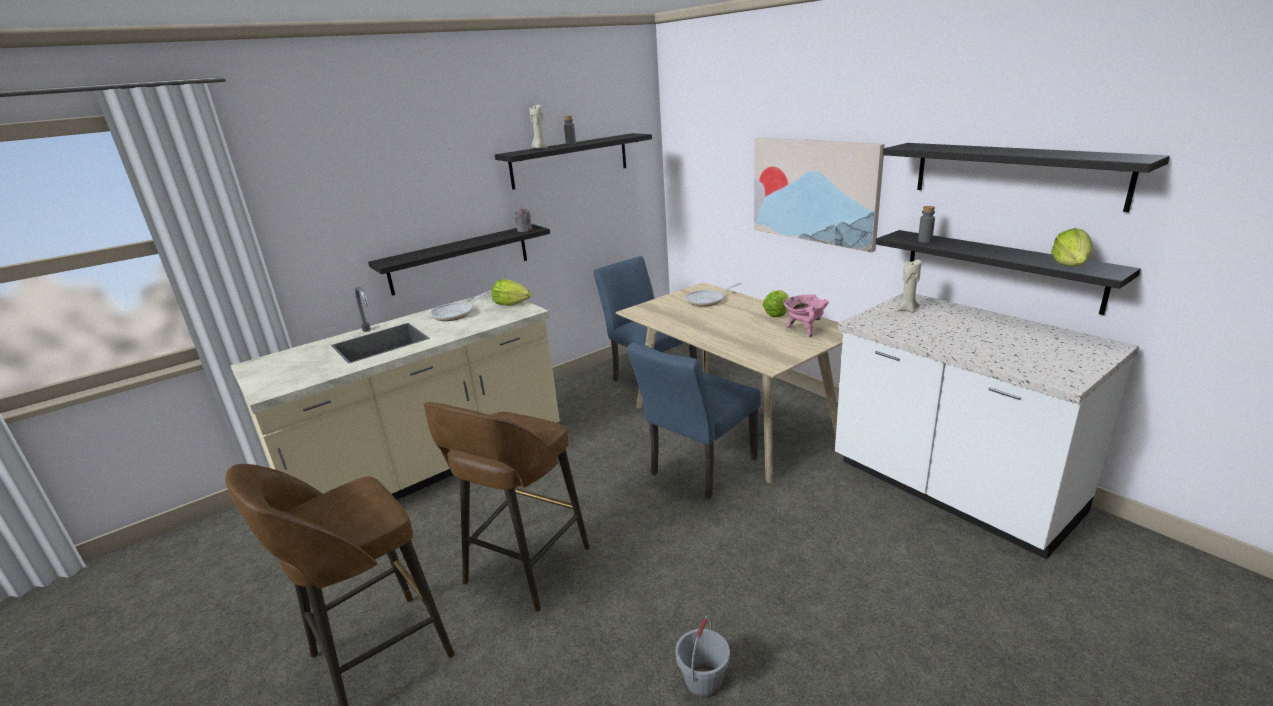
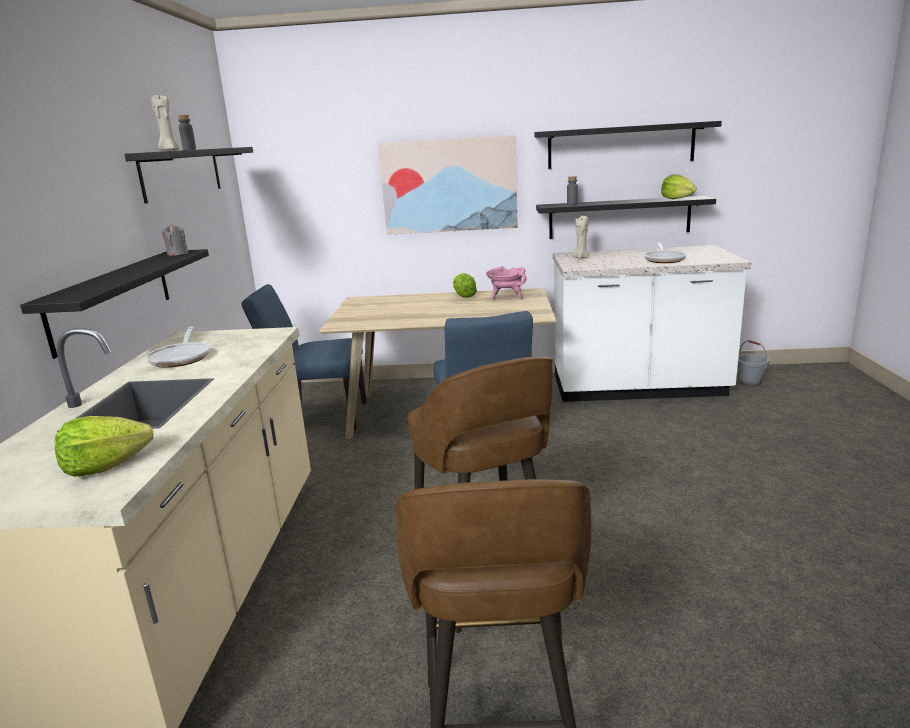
camera: 50 degrees left, 5 degrees down
lettuce [492,279,531,306] -> lettuce moved to [54,416,154,477]
grey bucket [675,615,730,698] -> grey bucket moved to [738,340,769,386]
frying pan [686,282,742,307] -> frying pan moved to [644,242,686,263]

